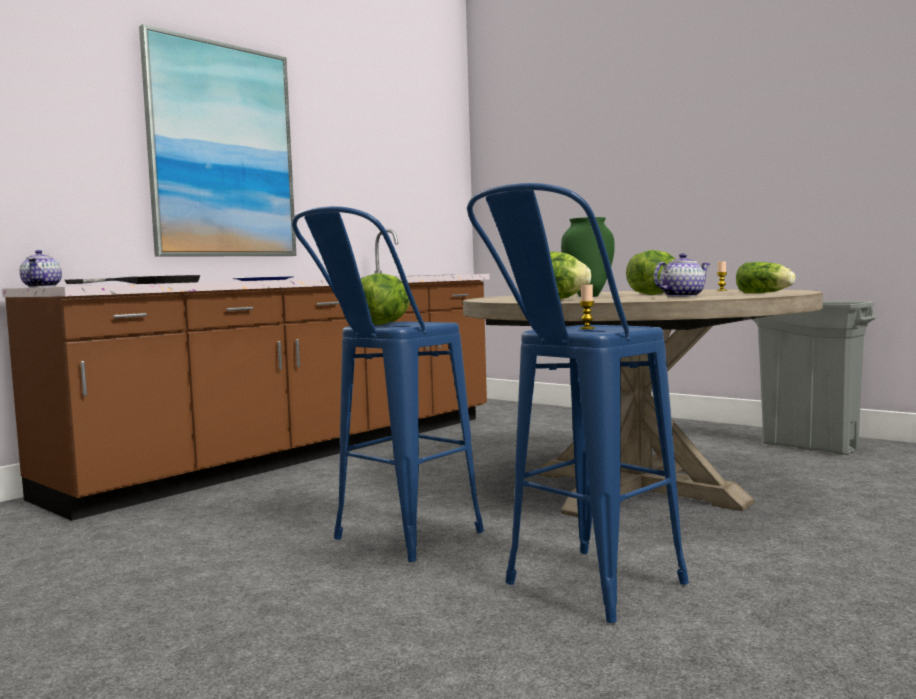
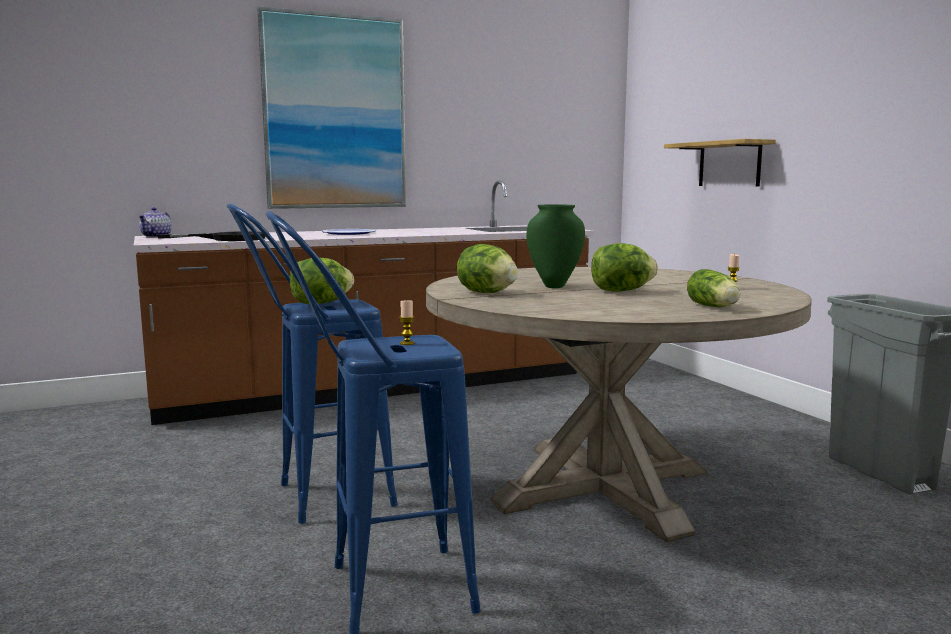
camera: 25 degrees right, 5 degrees up
teapot [654,253,710,297] -> none
none -> shelf [664,139,776,187]

